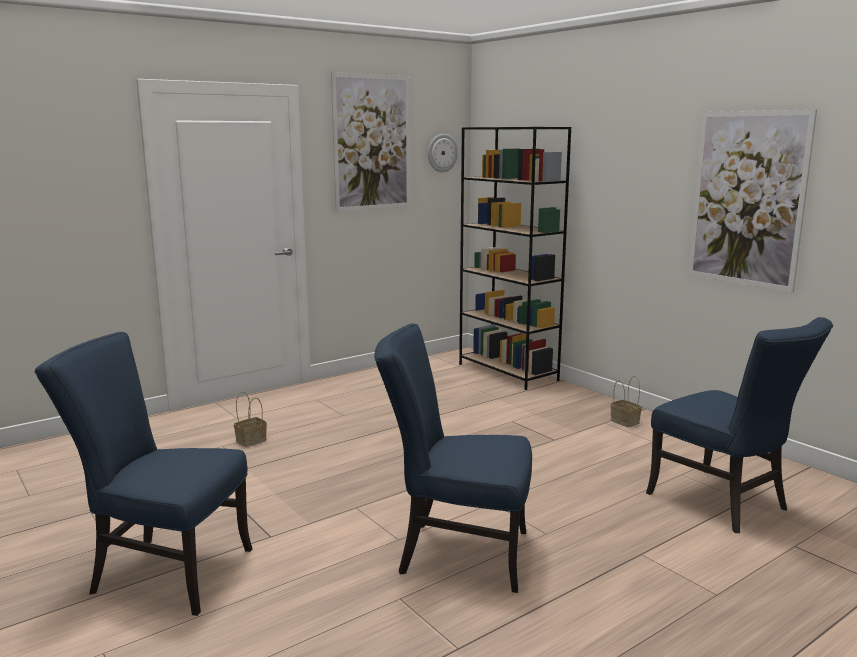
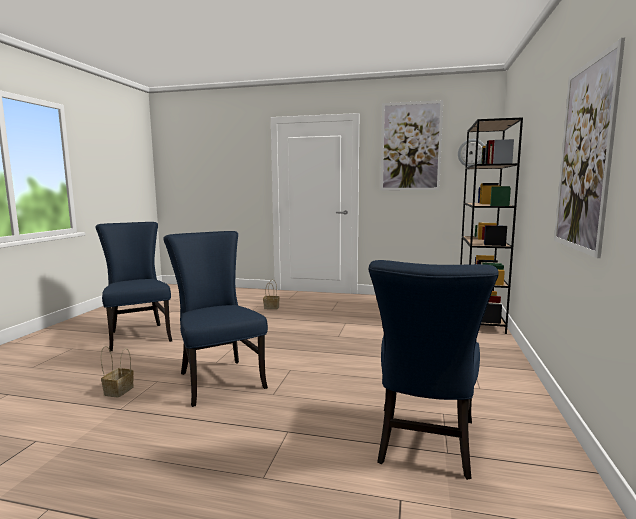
camera: 50 degrees right, 5 degrees down
basket [610,376,642,427] -> basket moved to [101,346,134,397]

